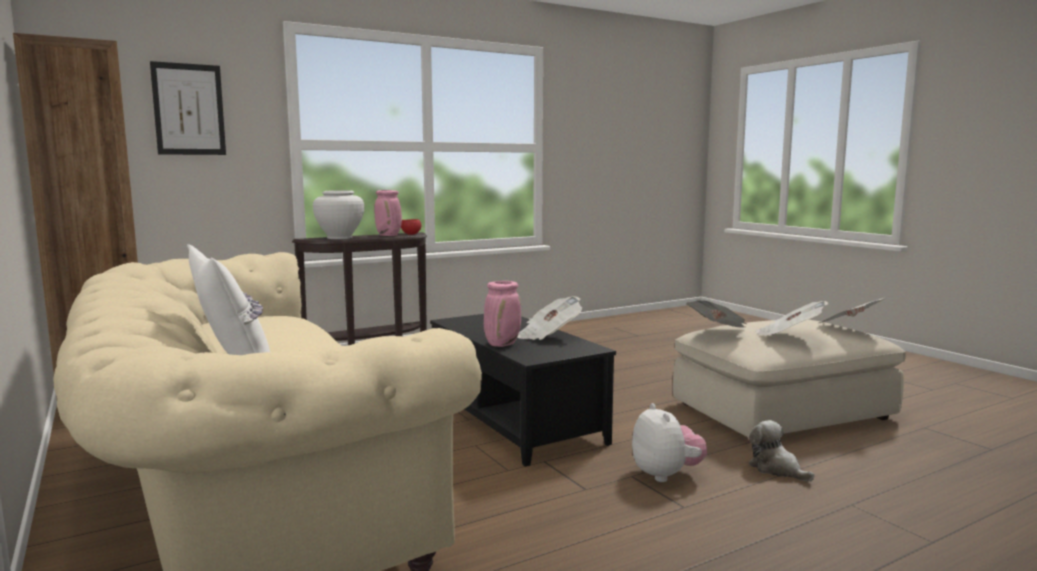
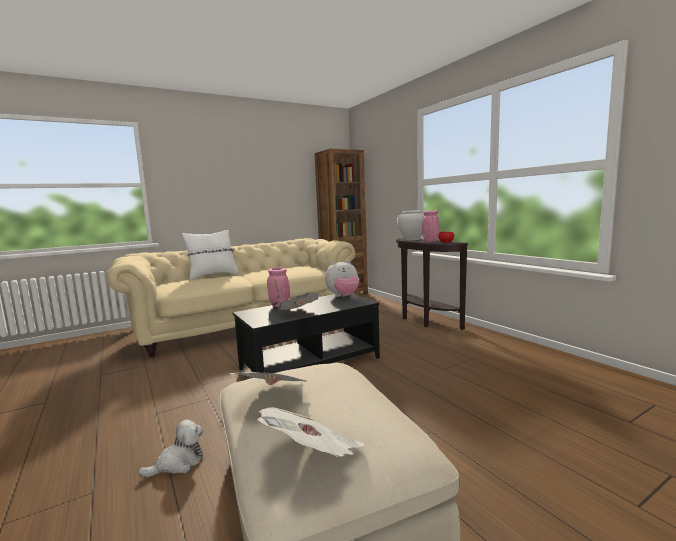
camera: 90 degrees right, 0 degrees up
picture [150,61,226,155] -> none
plush toy [632,403,707,482] -> plush toy moved to [325,260,359,297]
newspaper [686,300,746,328] -> none

